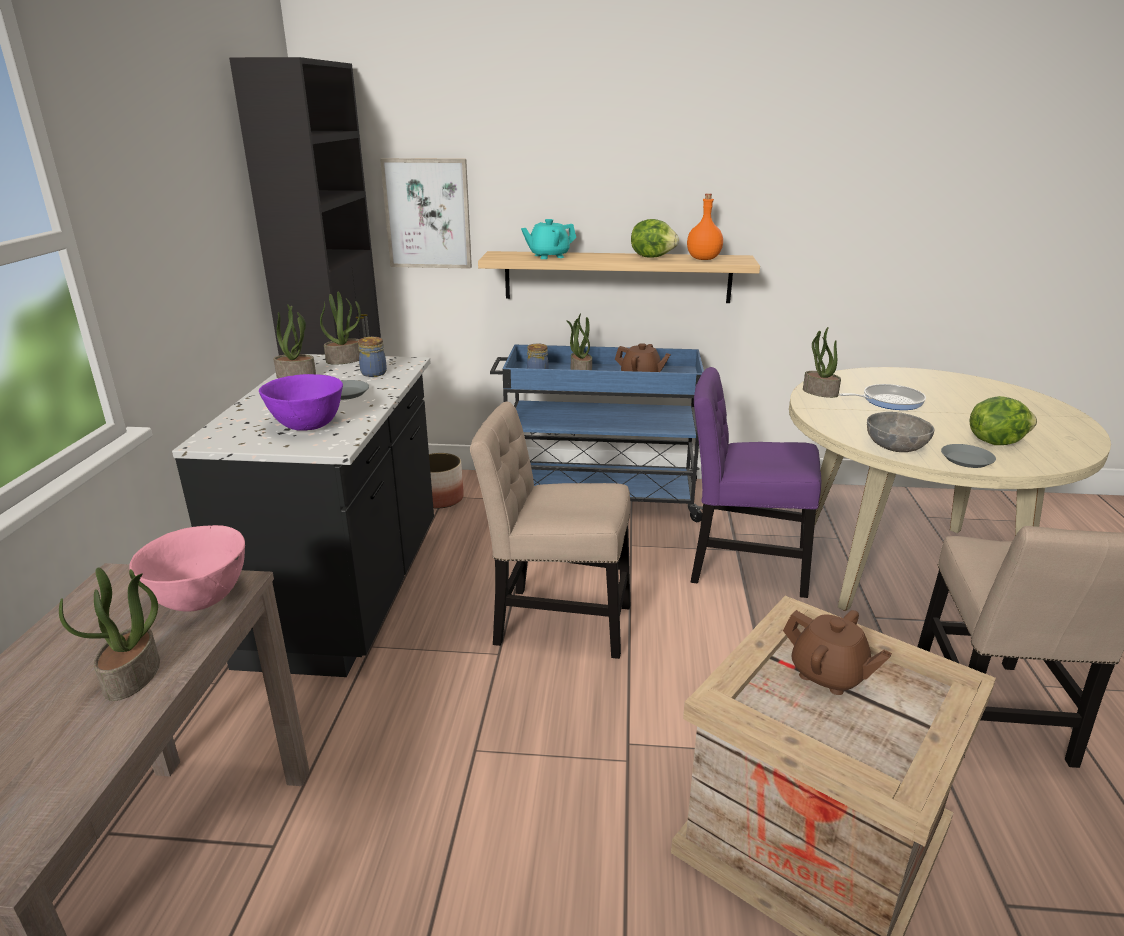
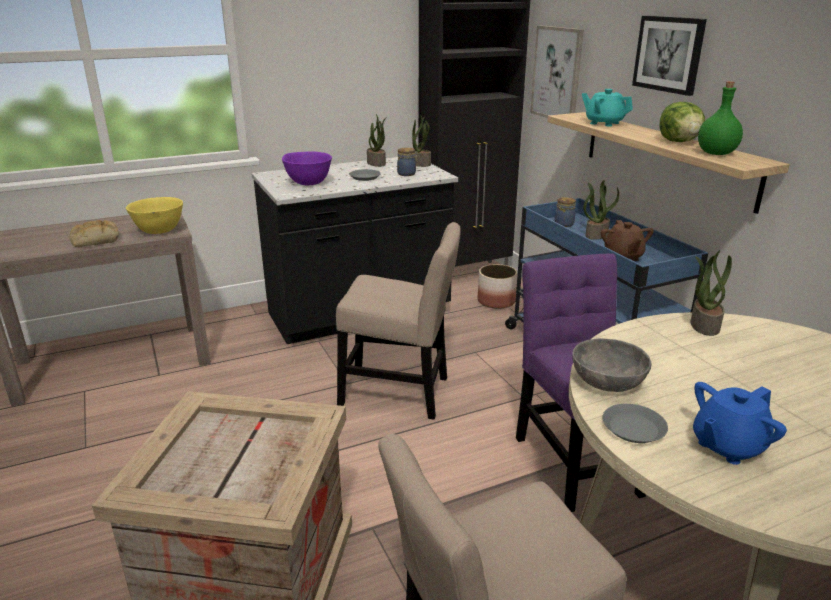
camera: 60 degrees right, 0 degrees up
potted plant [59,567,160,701] -> bread [70,220,119,247]
pink bowl [129,525,245,612] -> yellow bowl [126,197,183,234]
beige chair [470,402,630,659] -> beige chair turned 120 degrees clockwise [336,222,461,420]
orange bottle [687,194,723,260] -> green bottle [698,81,743,155]
brown teapot [783,610,892,695] -> none
frying pan [839,384,926,410] -> none
lettuce [969,396,1037,445] -> blue teapot [693,382,787,465]
none -> picture [632,16,707,96]

